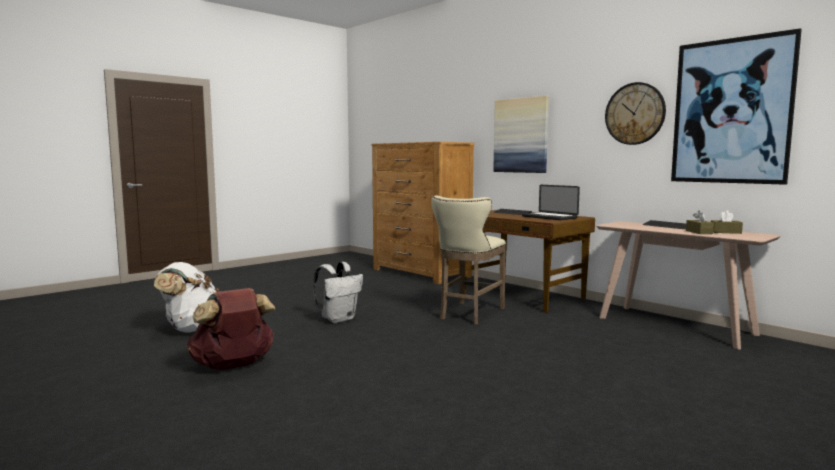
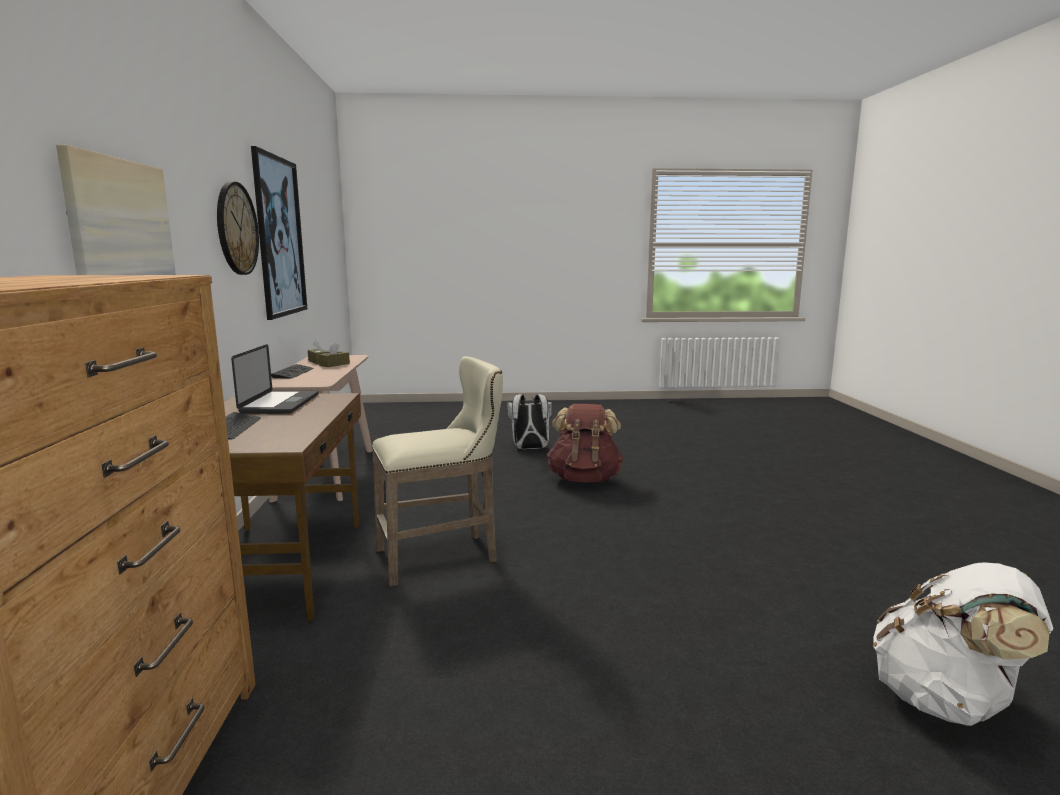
camera: 140 degrees left, 5 degrees up
brown backpack [187,288,275,370] -> brown backpack moved to [547,404,624,482]
white backpack [313,262,363,323] -> white backpack moved to [507,394,552,449]

